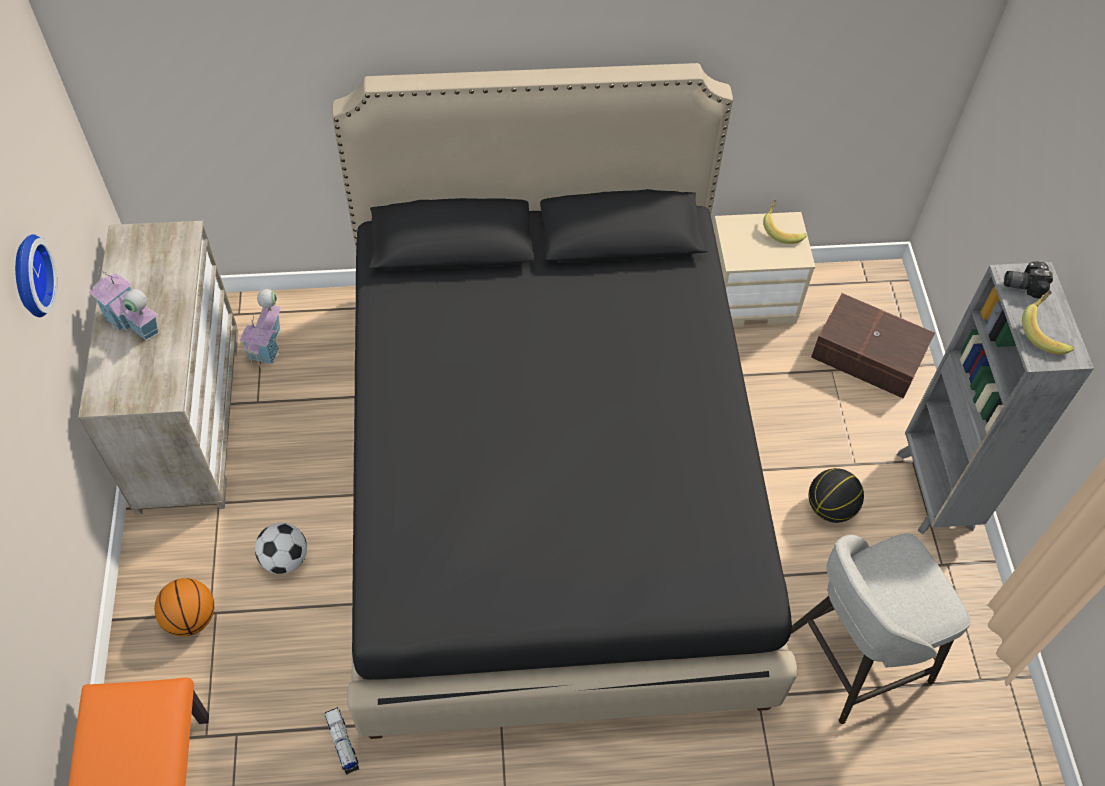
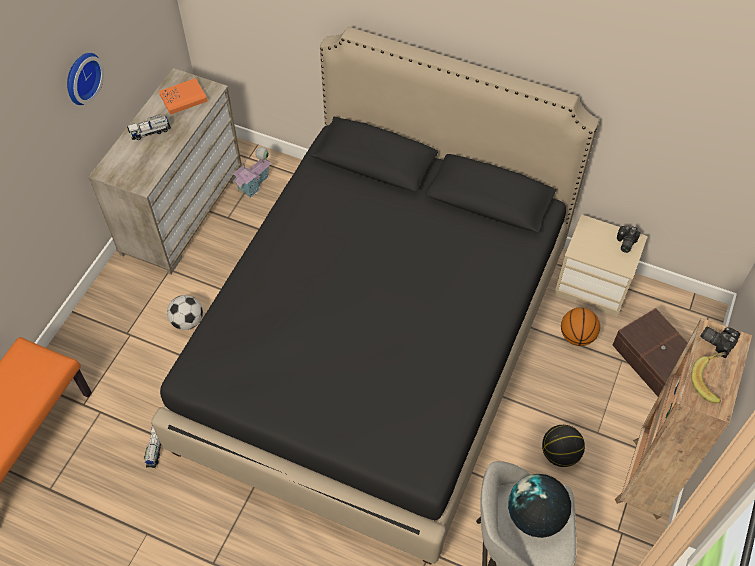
camera: 30 degrees right, 0 degrees up
toy house [88,266,159,341] -> toy truck [127,114,171,140]
basketball [154,578,214,637] -> basketball moved to [561,308,600,346]
banana [763,199,807,244] -> camera [617,226,641,253]
grey bookcase [897,262,1094,534] -> brown bookcase [615,318,752,520]
none -> orange book [159,78,207,115]
none -> globe [508,474,571,538]

